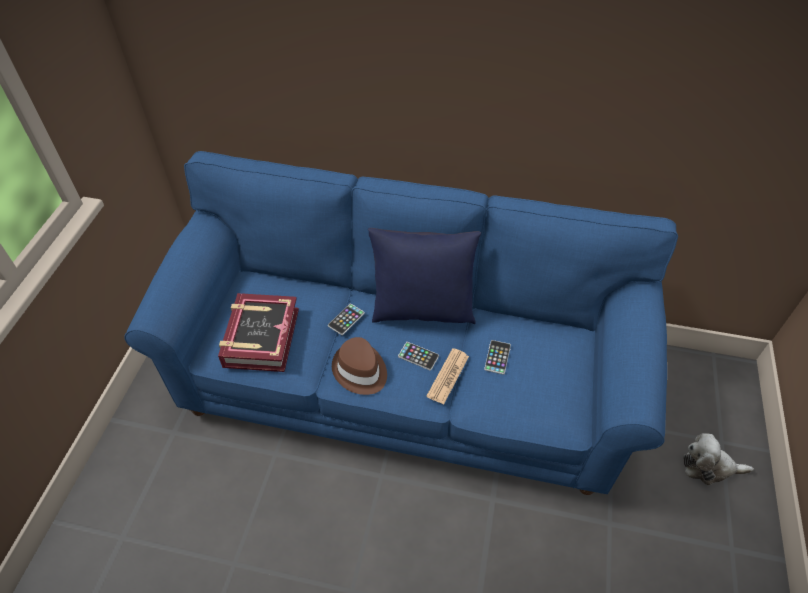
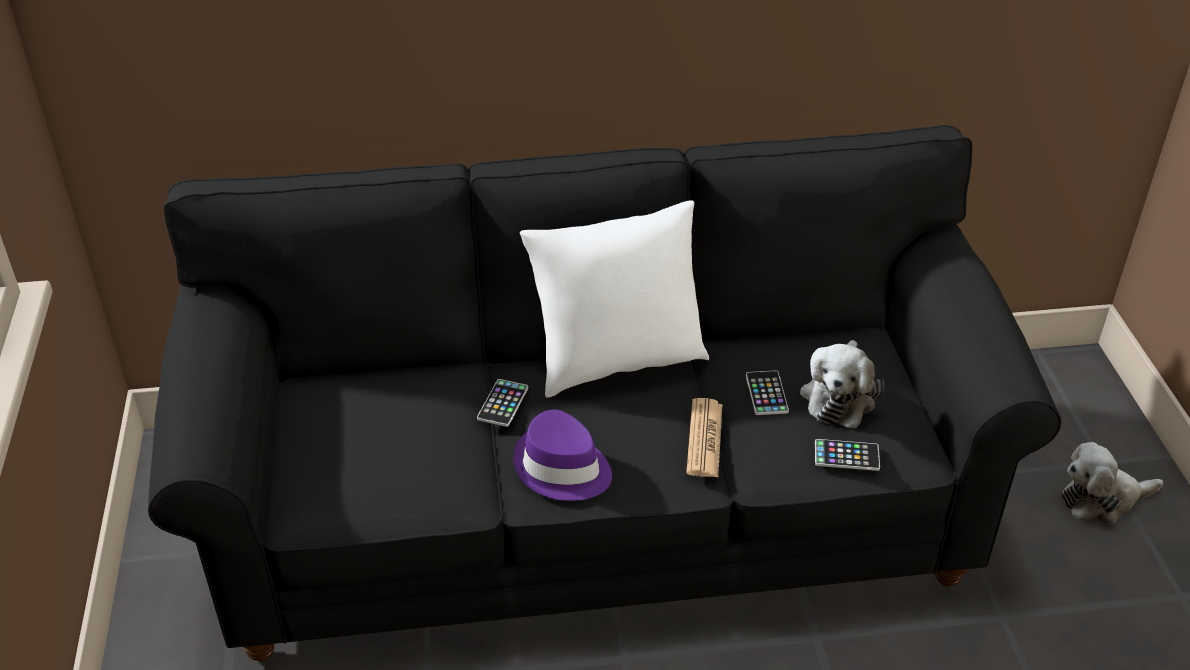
camera: 20 degrees left, 10 degrees down
blue sofa [124,151,678,495] -> black sofa [148,125,1061,662]
book [218,293,299,372] -> none
brown hat [332,337,387,395] -> purple hat [513,410,612,501]
blue pillow [368,228,481,324] -> white pillow [520,200,709,398]
phone [398,342,439,371] -> phone moved to [815,439,880,471]
none -> plush toy [800,340,885,428]

